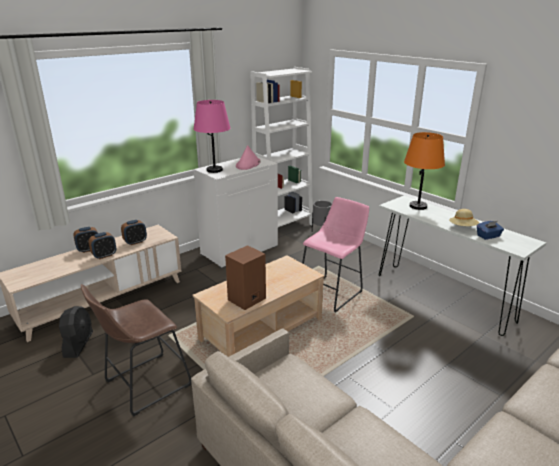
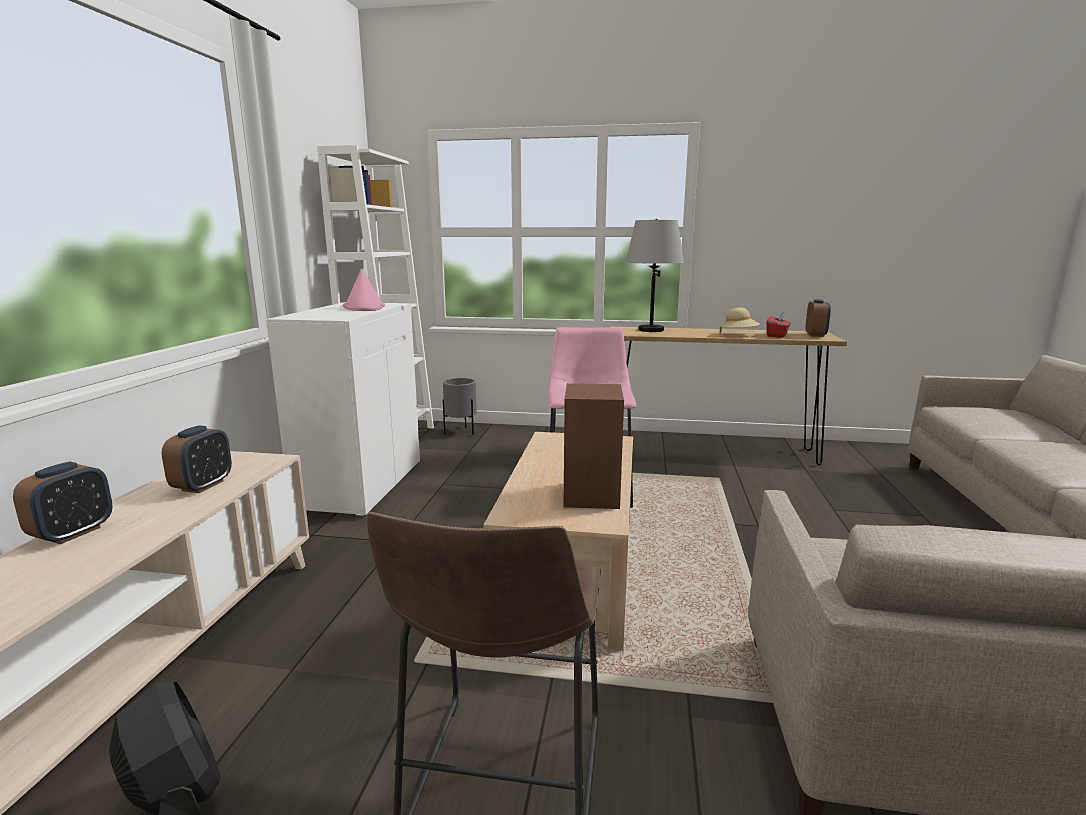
camera: 40 degrees left, 10 degrees down
alarm clock [88,232,116,259] -> alarm clock moved to [805,299,831,337]
pink table lamp [194,100,230,173] -> none
white console table [379,196,546,336] -> brown console table [619,327,847,465]
orange table lamp [404,132,445,210] -> grey table lamp [626,219,684,332]
blue tissue box [477,221,504,240] -> red tissue box [767,311,791,338]

